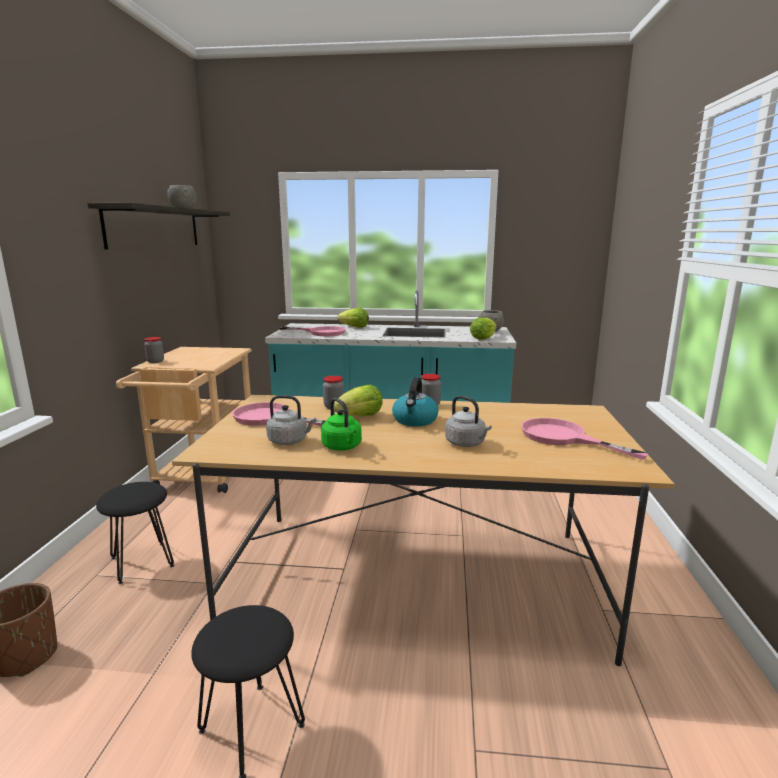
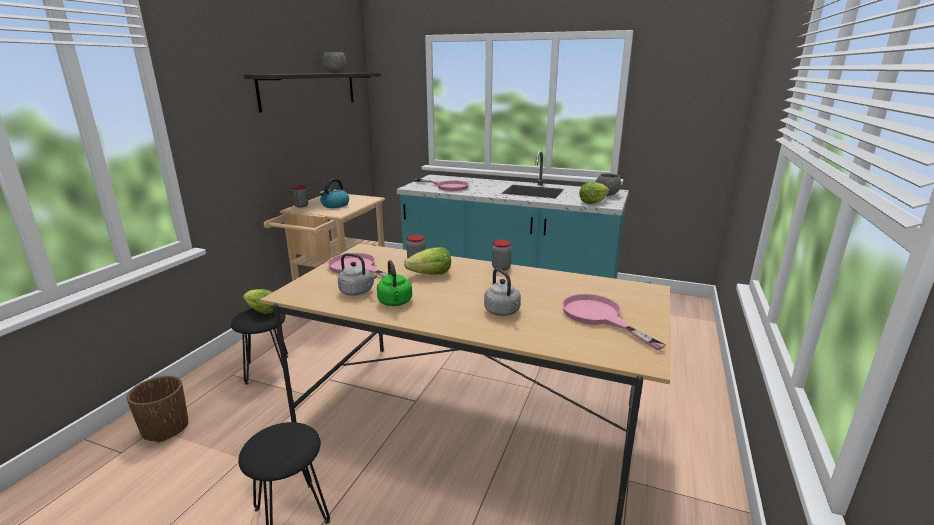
camera: 15 degrees right, 5 degrees up
lettuce [337,308,369,328] -> lettuce moved to [243,289,274,314]
kettle [392,377,438,427] -> kettle moved to [320,179,349,208]

